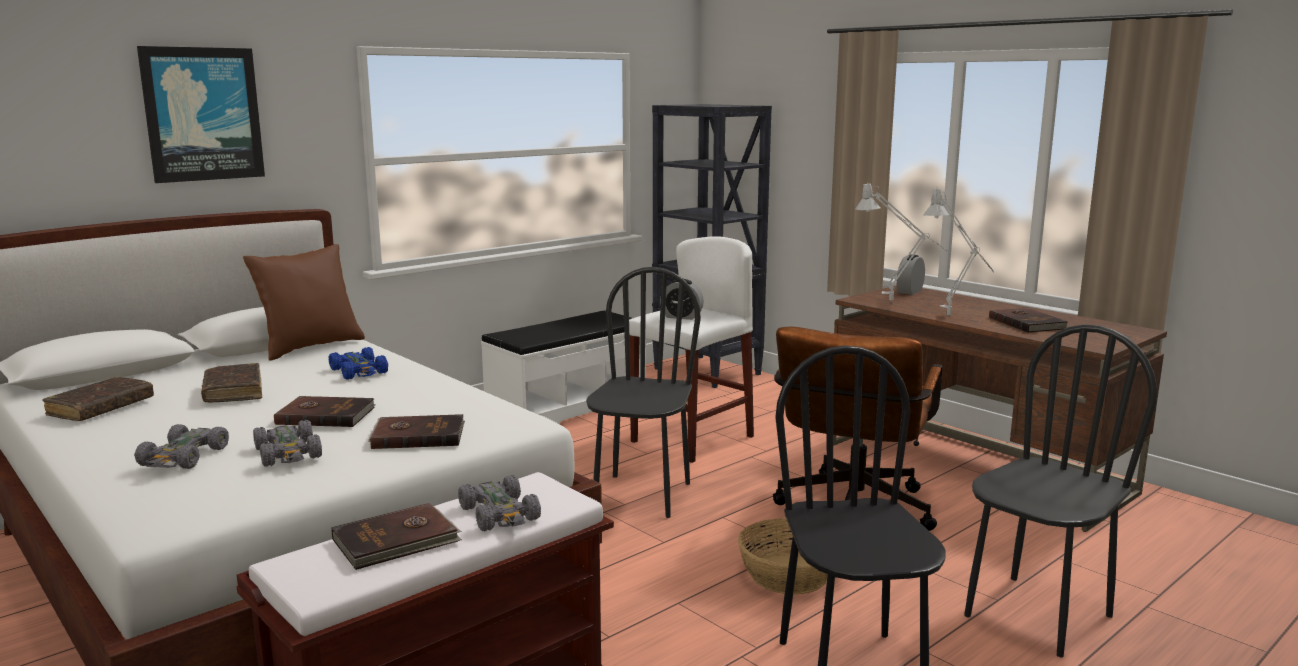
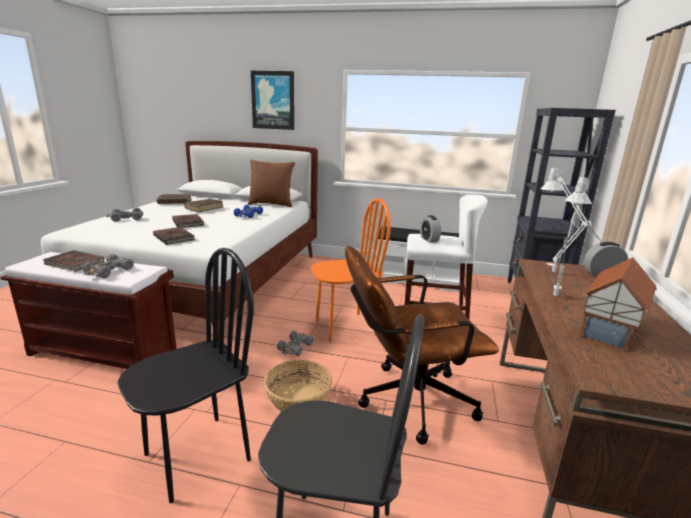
camera: 55 degrees right, 5 degrees up
grey toy car [253,420,322,467] -> grey toy car moved to [277,331,314,356]
black chair [586,267,701,518] -> orange chair [310,198,391,342]
brown book [989,308,1068,333] -> toy house [580,257,657,351]

